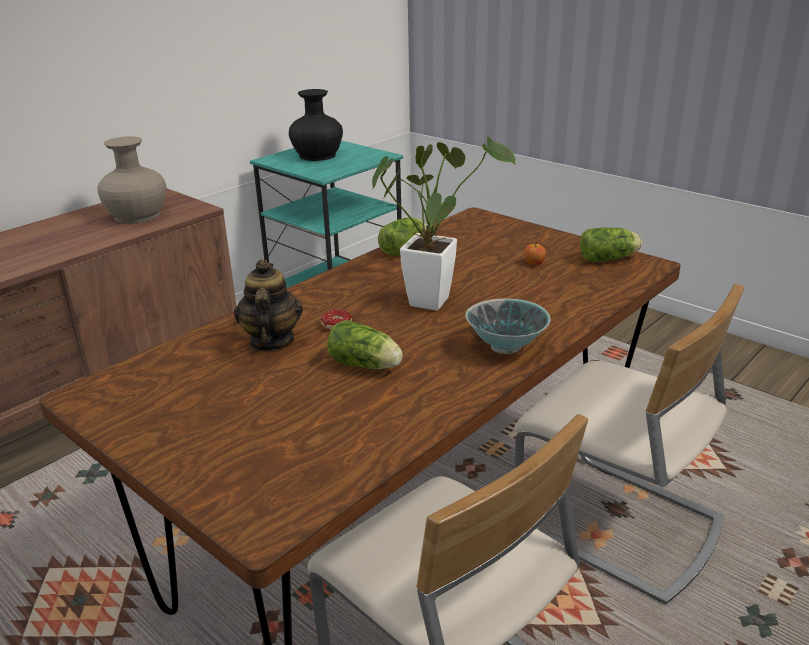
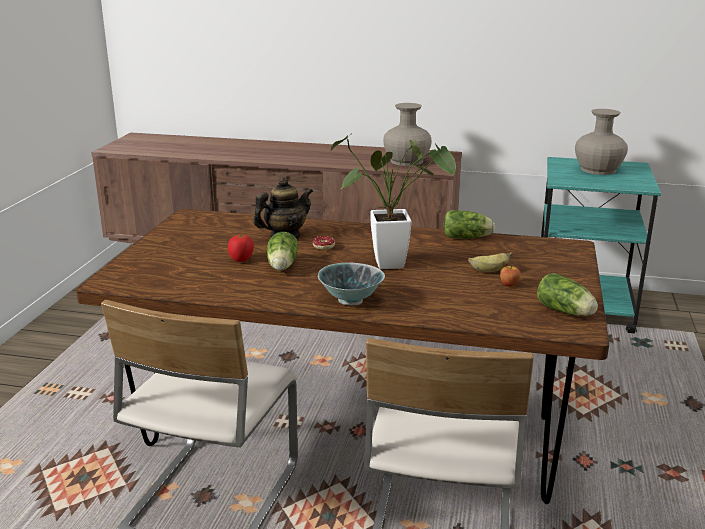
camera: 60 degrees right, 5 degrees down
black vase [289,89,343,161] -> beige vase [575,109,628,175]
none -> tomato [228,234,254,262]
none -> banana [468,253,512,272]

